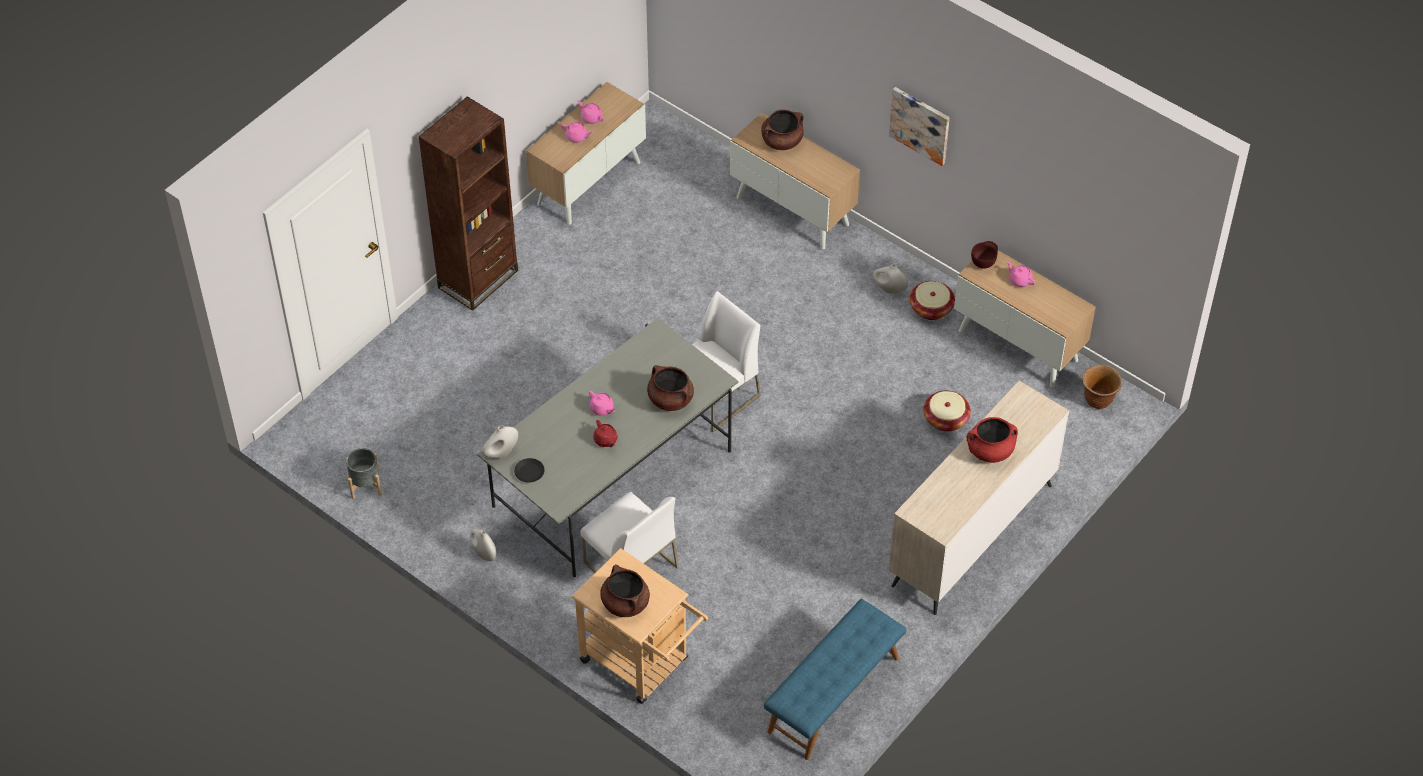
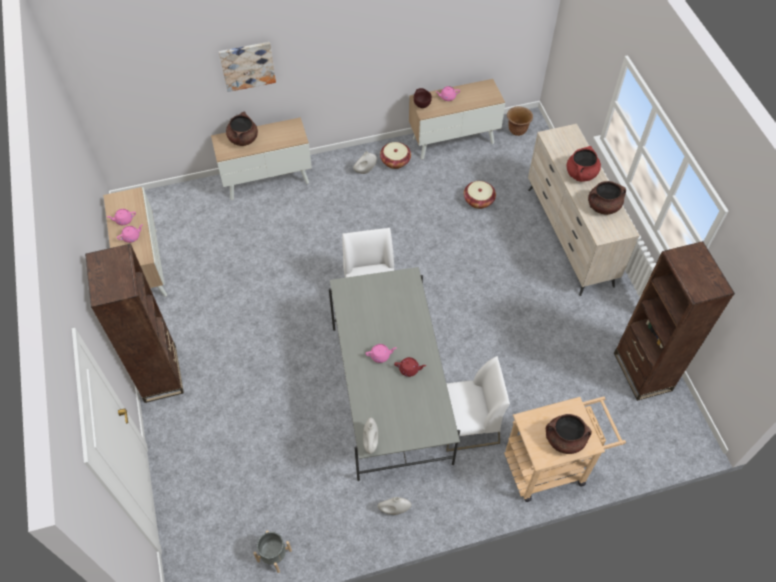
camera: 55 degrees left, 5 degrees up
black plate [514,458,545,483] -> none
brown cooking pot [647,365,694,411] -> brown cooking pot moved to [588,181,626,215]
blue bench [764,599,907,760] -> brown bookcase [614,241,735,401]
picture [889,87,950,166] -> picture moved to [219,42,276,92]

